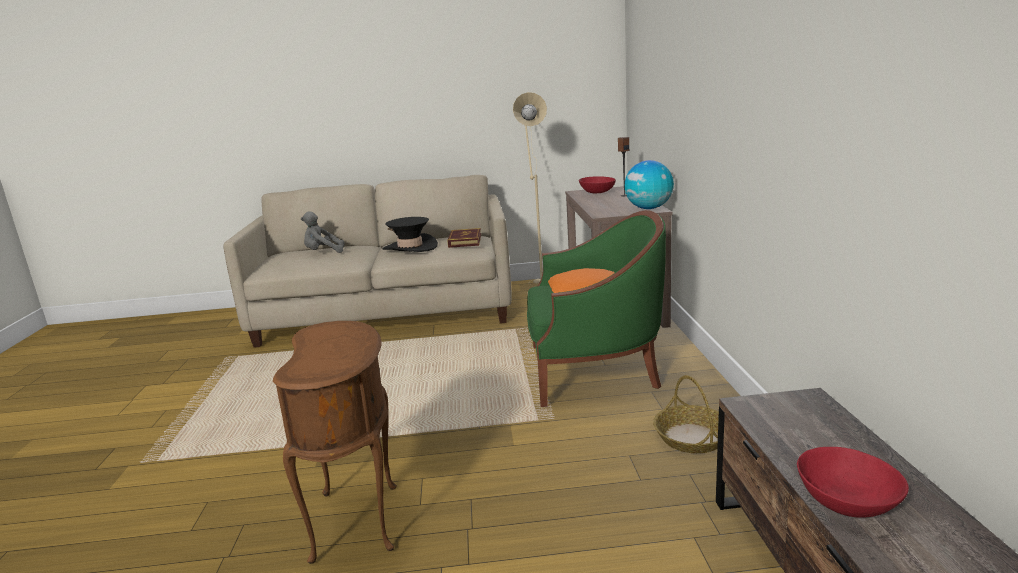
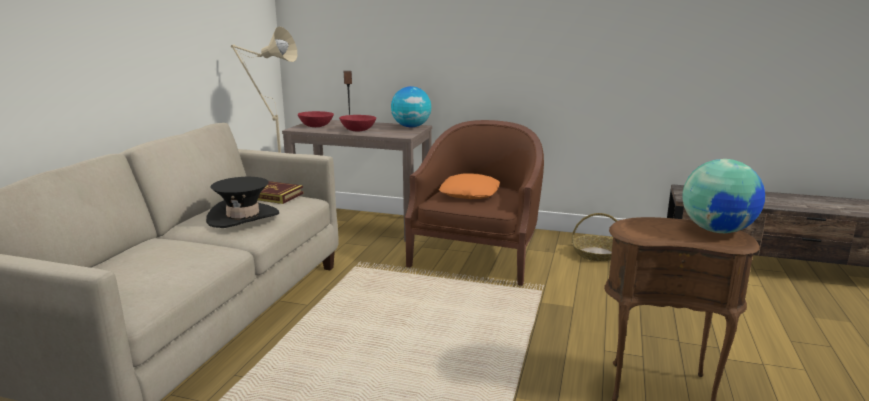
camera: 70 degrees left, 0 degrees up
grey plush toy [301,212,344,253] -> none
green armchair [527,210,666,407] -> brown armchair [405,120,544,286]
red bowl [797,447,909,518] -> red bowl moved to [339,115,376,131]
none -> globe [682,159,765,233]

